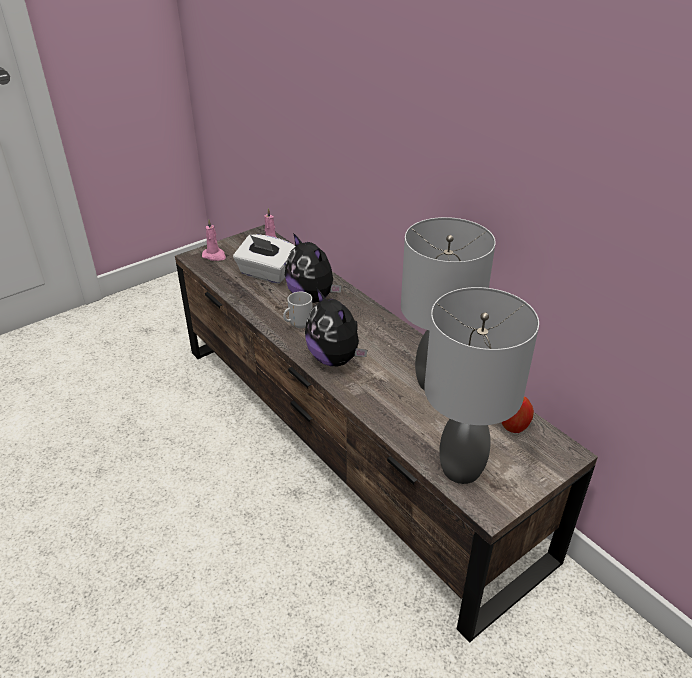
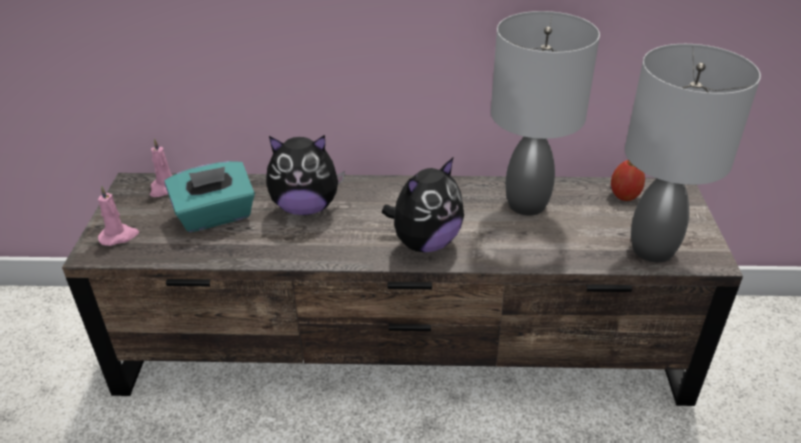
camera: 50 degrees left, 0 degrees up
white tissue box [233,234,295,284] -> turquoise tissue box [164,161,255,232]
mug [283,292,312,329] -> none
plush toy [305,289,367,366] -> plush toy turned 45 degrees counterclockwise [382,158,464,252]

